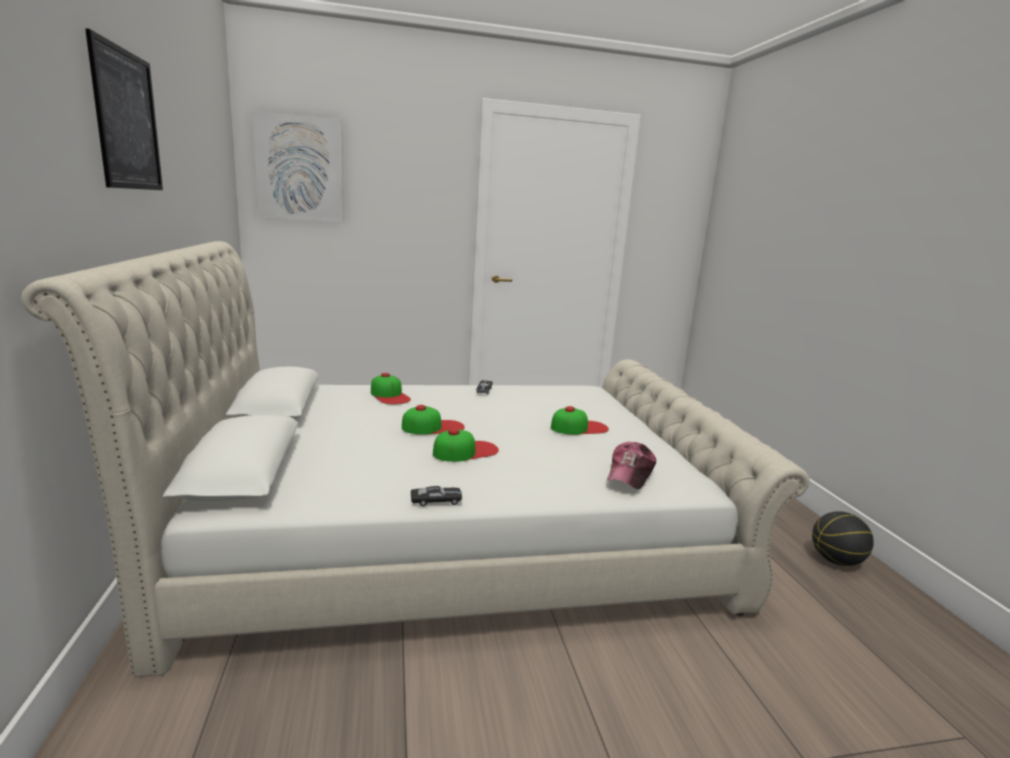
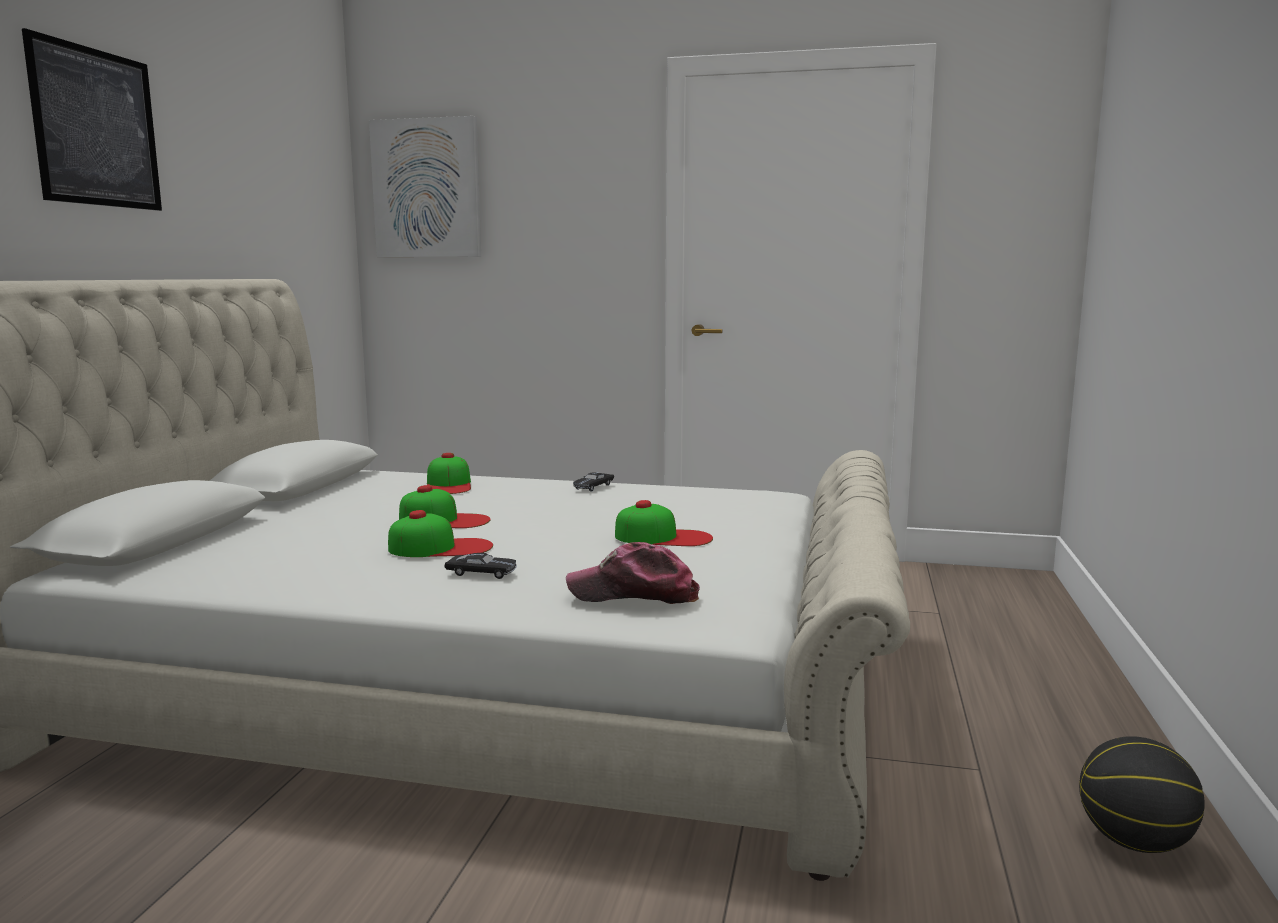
camera: 25 degrees right, 5 degrees down
black toy car [411,486,463,506] -> black toy car moved to [445,553,517,579]
cap [606,442,656,490] -> cap turned 45 degrees clockwise [566,542,700,604]

